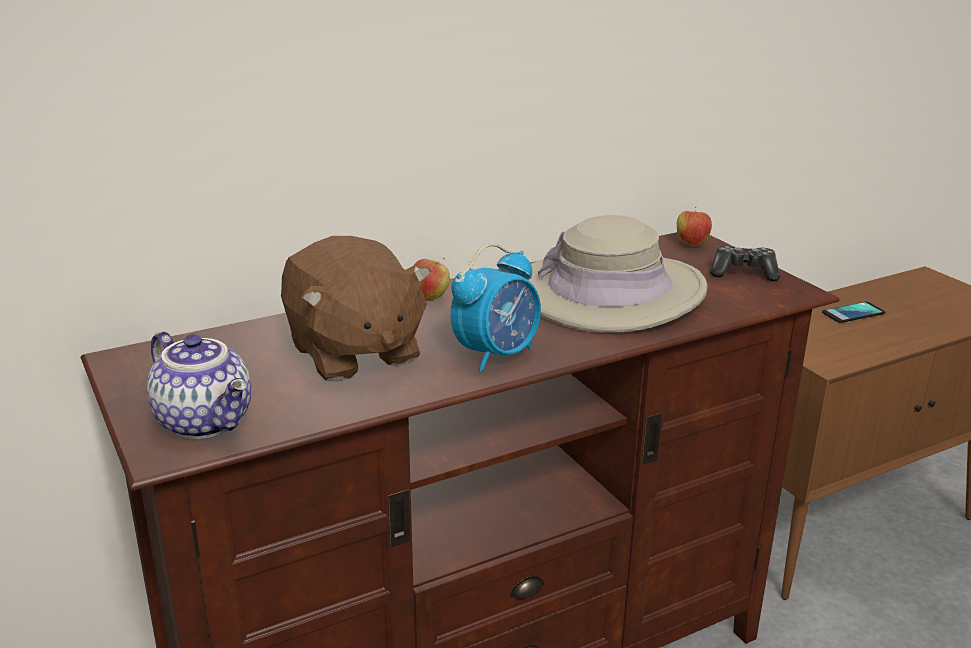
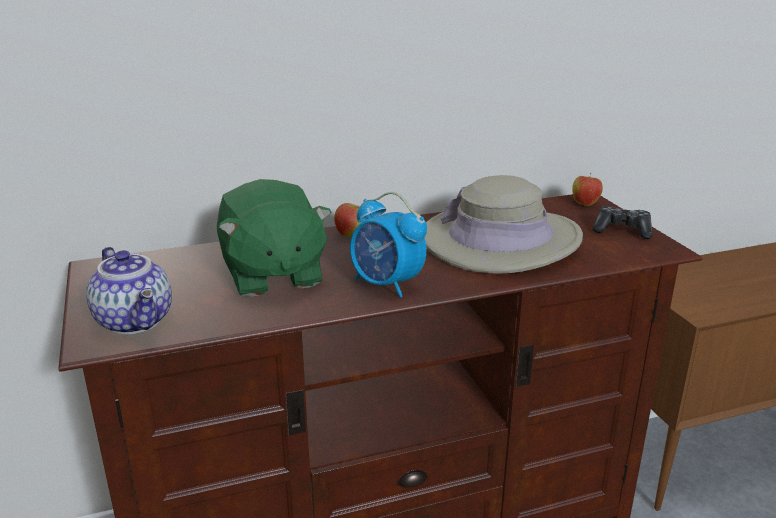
camera: 10 degrees right, 0 degrees up
brown plush toy [281,236,431,382] -> green plush toy [217,179,331,297]
alarm clock [450,244,541,372] -> alarm clock turned 75 degrees clockwise [350,192,427,298]
phone [822,302,885,323] -> none

